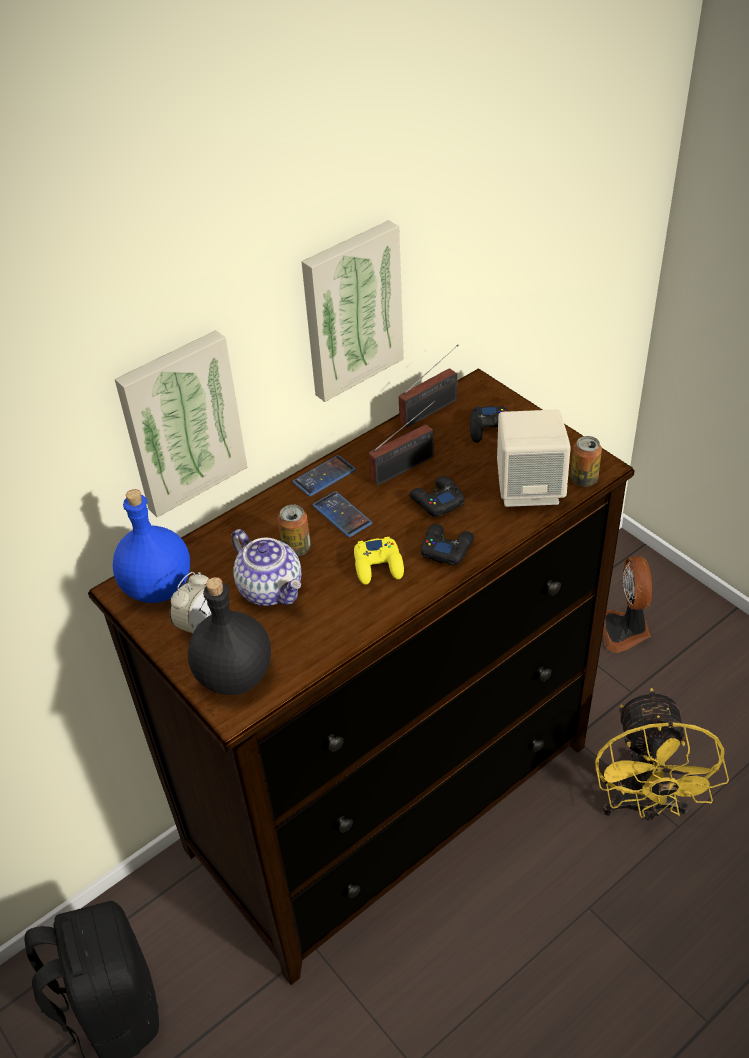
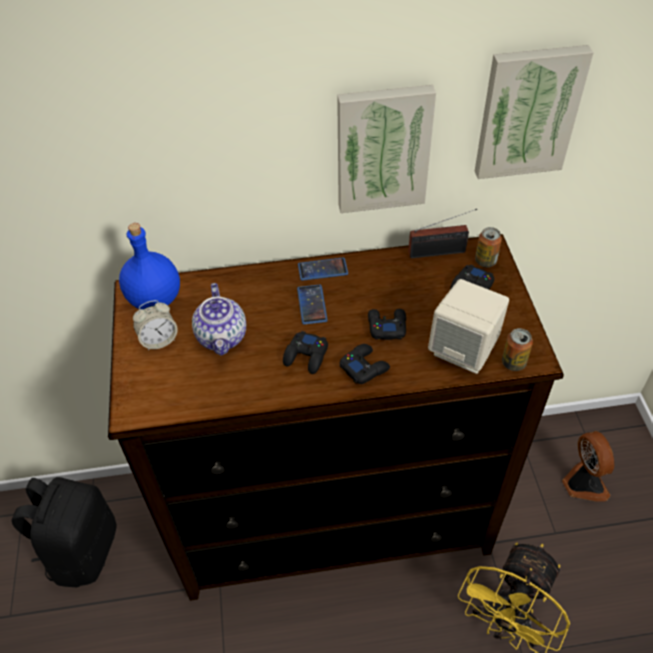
camera: 30 degrees right, 5 degrees up
picture [115,330,248,517] -> picture moved to [475,45,594,179]
black bottle [188,577,271,695] -> none
can [278,504,311,556] -> can moved to [475,227,502,267]
yellow game controller [354,537,404,585] -> black game controller [283,331,328,374]
radio [369,401,436,485] -> none
fan [603,556,652,653] -> fan turned 135 degrees clockwise [562,431,614,502]

